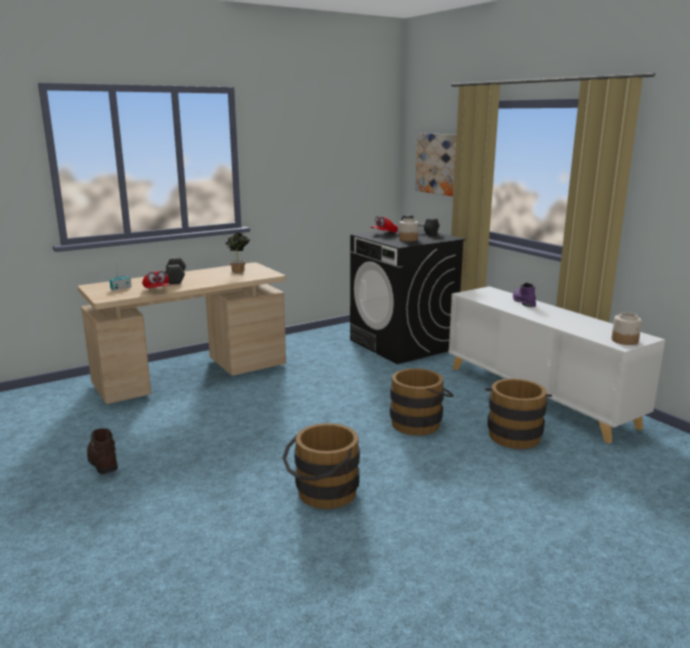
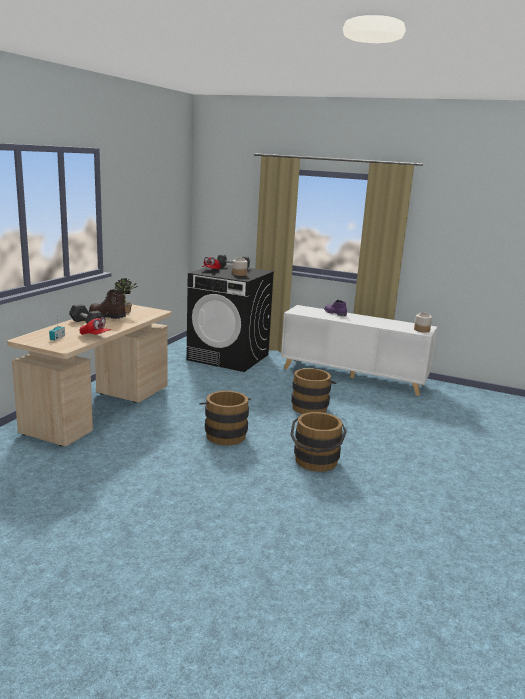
camera: 35 degrees left, 0 degrees up
brown boot [87,428,118,474] -> brown boot moved to [89,289,126,319]
picture [415,133,457,196] -> none
brown bucket [485,378,552,449] -> brown bucket moved to [199,391,251,446]

